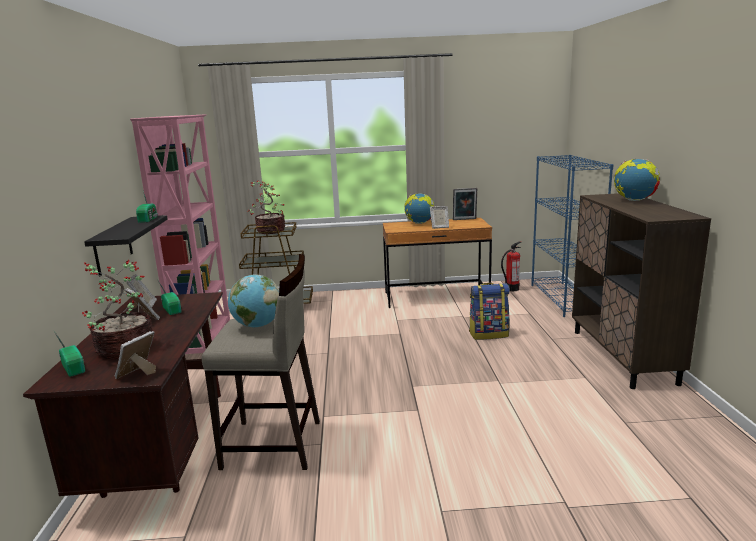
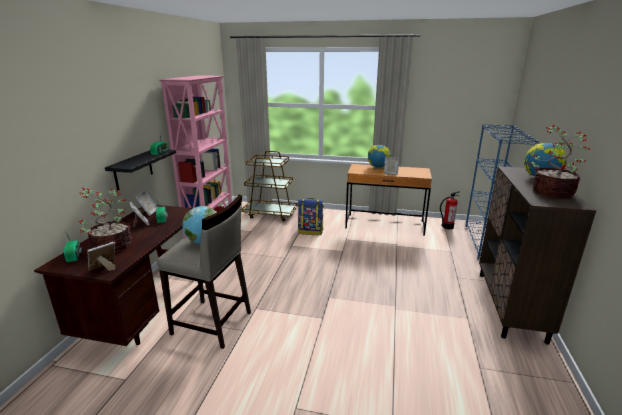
camera: 15 degrees right, 5 degrees up
potted plant [248,180,285,234] -> potted plant moved to [529,124,590,198]
picture frame [453,188,477,220] -> none
backpack [469,283,510,340] -> backpack moved to [298,198,324,235]

